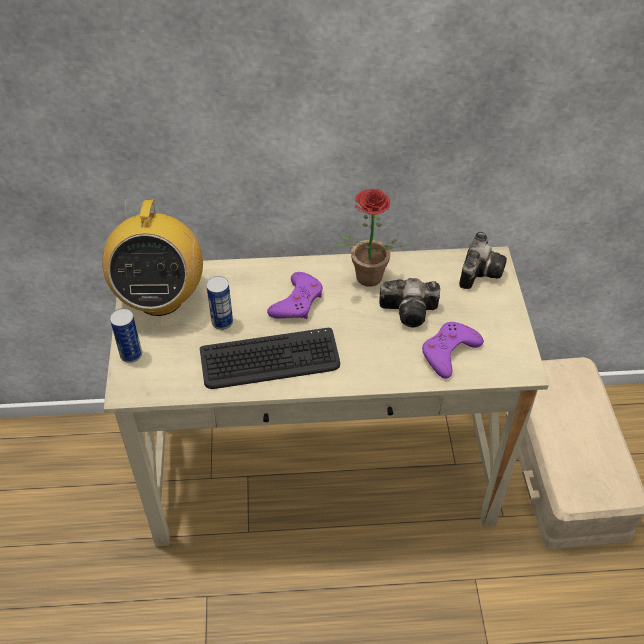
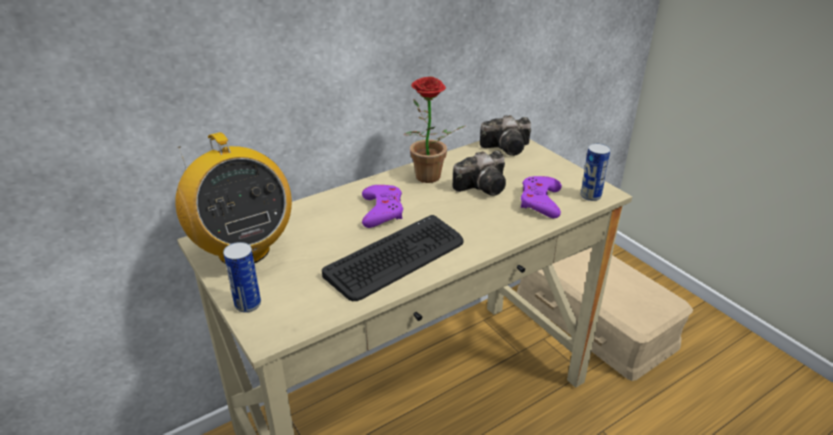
camera: 30 degrees left, 15 degrees down
can [206,276,233,330] -> can moved to [581,143,611,201]
camera [459,232,507,289] -> camera turned 90 degrees clockwise [480,115,531,156]

